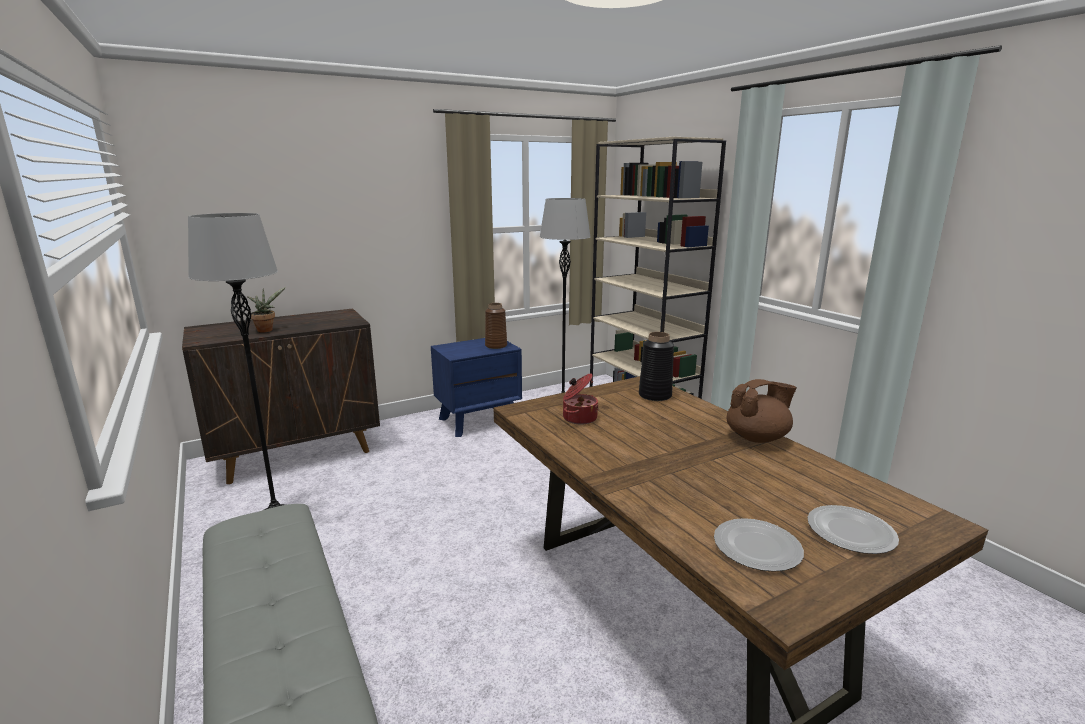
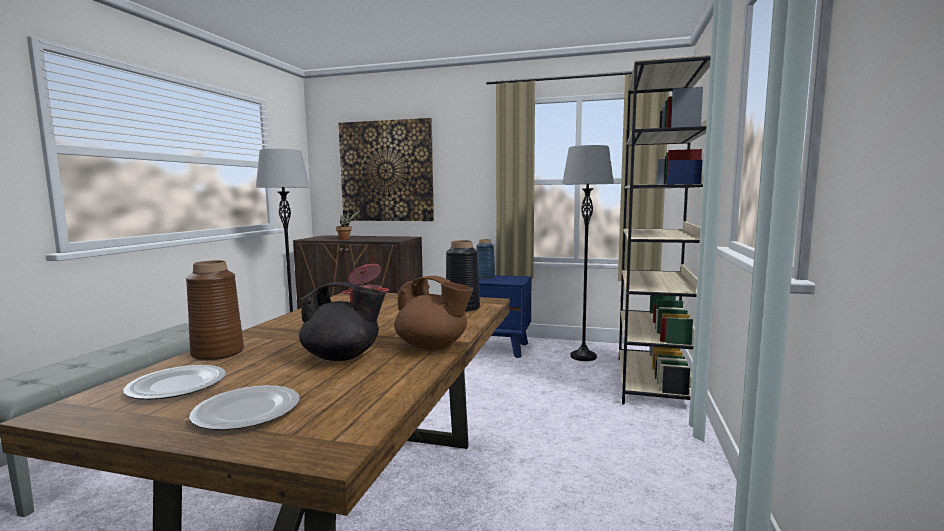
camera: 45 degrees right, 10 degrees down
brown vase [485,303,507,349] -> brown vase moved to [186,260,244,361]
none -> black teapot [299,282,386,361]
none -> picture [338,118,434,221]
none -> blue vase [476,239,495,279]

